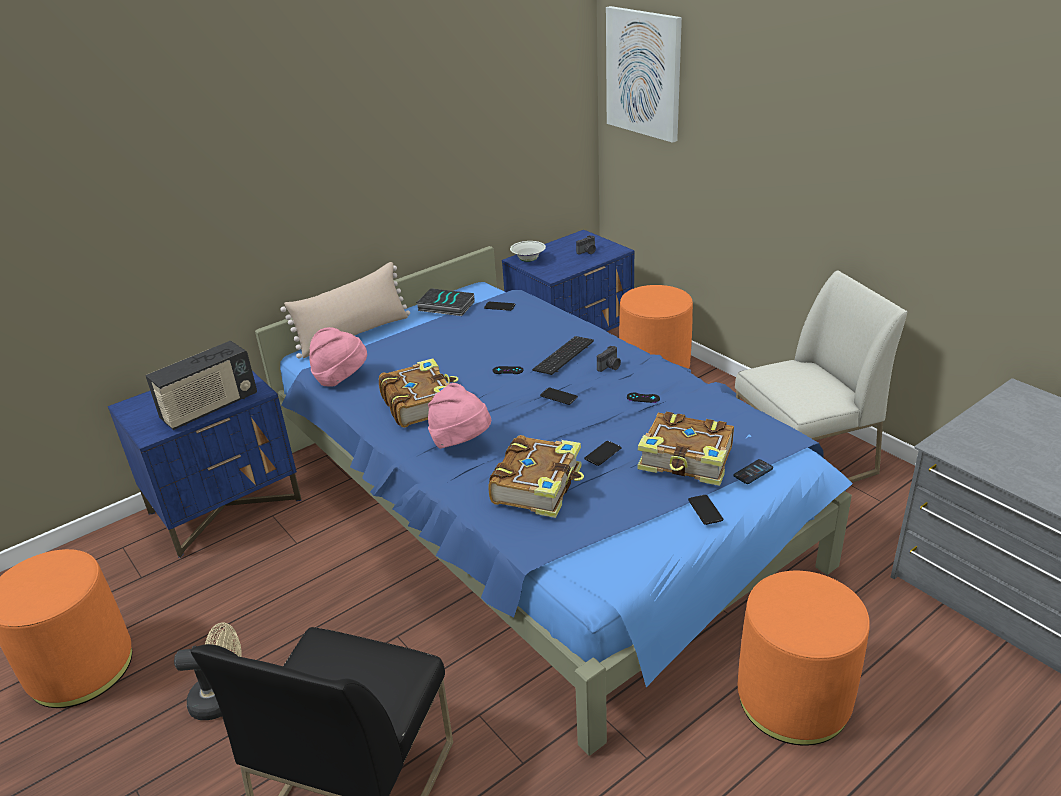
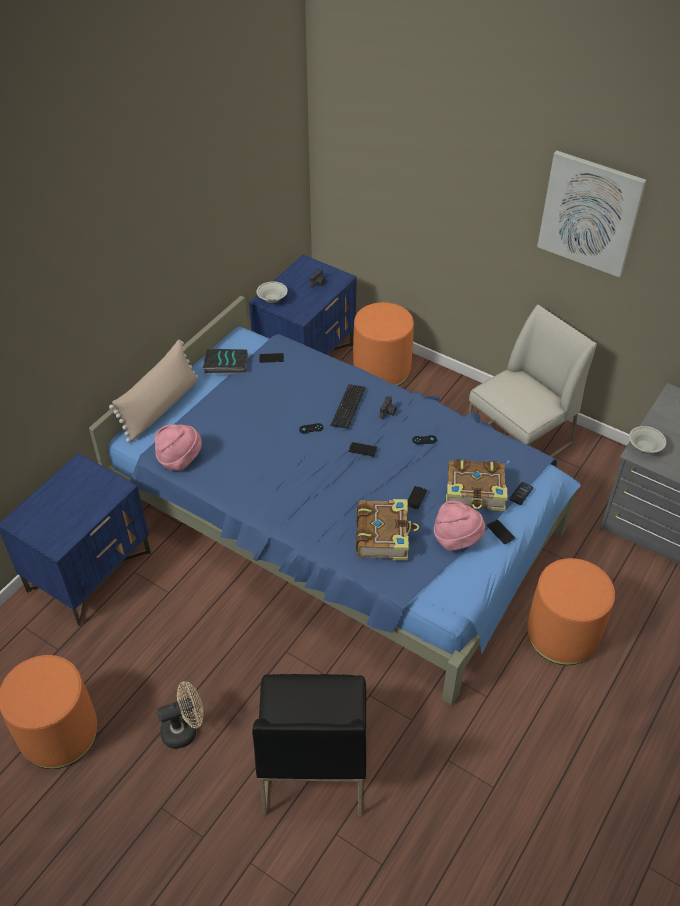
camera: 20 degrees left, 15 degrees up
radio [145,341,257,430] -> none
book [379,358,458,428] -> none
pink hat [428,383,491,449] -> pink hat moved to [434,500,485,551]
picture [606,6,682,143] -> picture moved to [537,151,646,277]
none -> white bowl [629,426,666,453]

